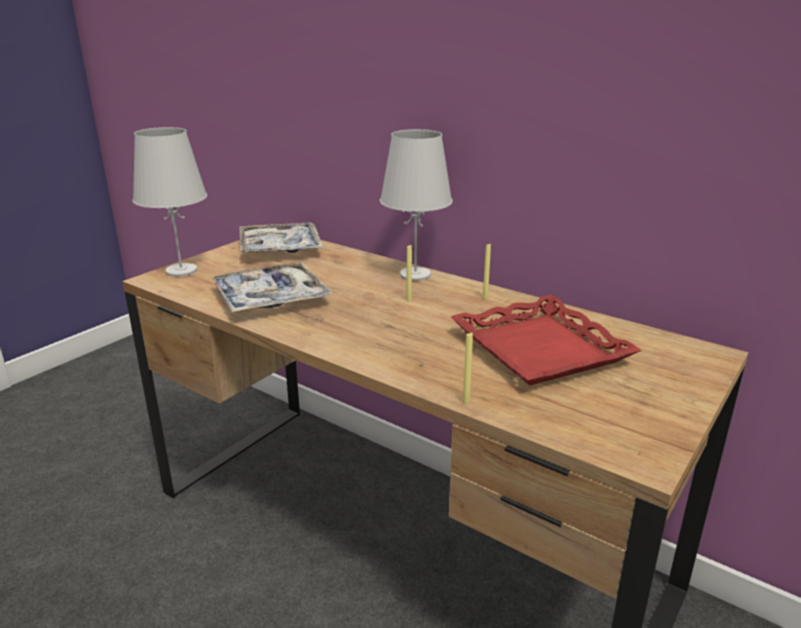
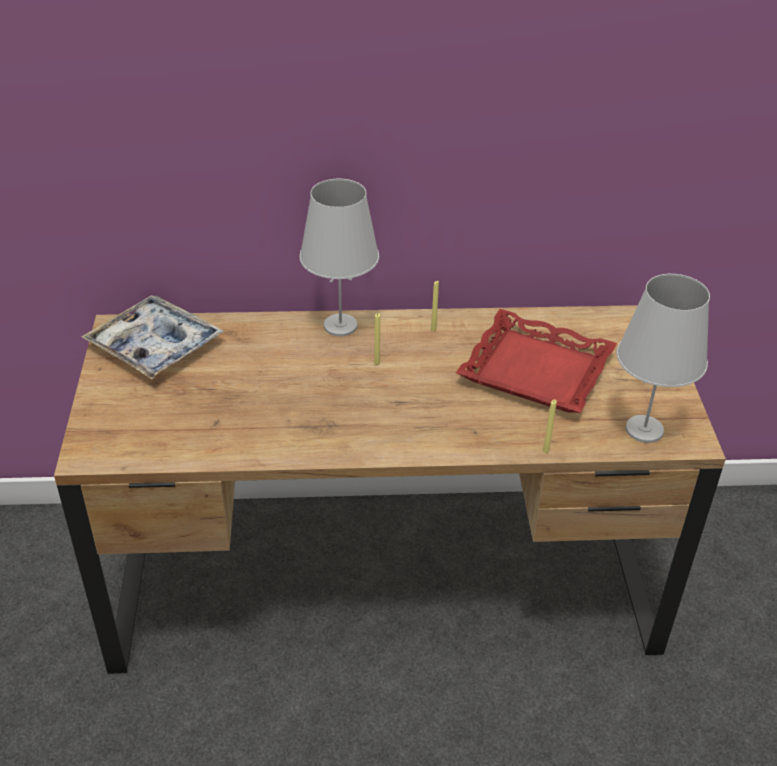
camera: 40 degrees left, 15 degrees up
white table lamp [133,127,207,277] -> white table lamp moved to [616,274,710,443]
tray [211,262,332,312] -> none

